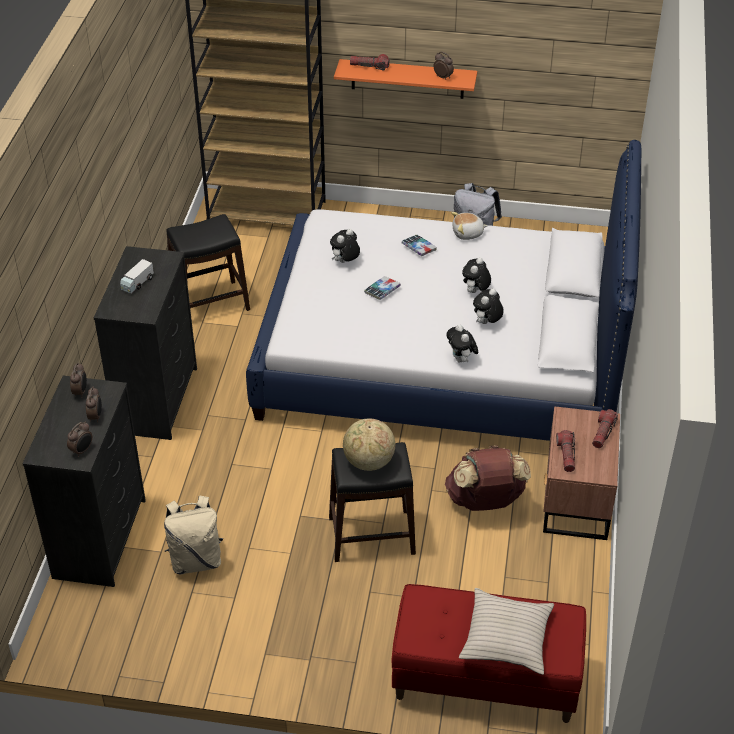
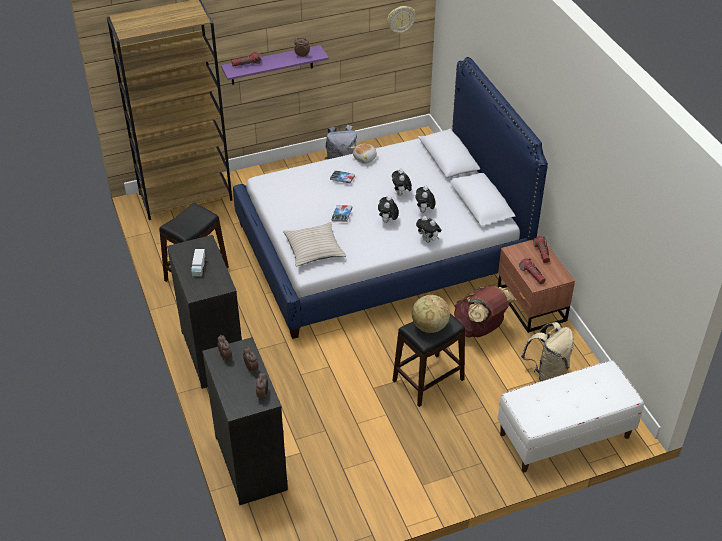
camera: 30 degrees left, 0 degrees up
beige backpack [164,495,223,575] -> beige backpack moved to [521,322,574,381]
plush toy [330,229,360,263] -> plush toy moved to [378,196,399,223]
orange shelf [334,59,477,99] -> purple shelf [221,45,329,85]
red bench [392,584,586,723] -> white bench [498,360,644,473]
beige pillow [459,588,554,675] -> beige pillow moved to [283,222,346,266]
none -> wall clock [387,6,416,34]

